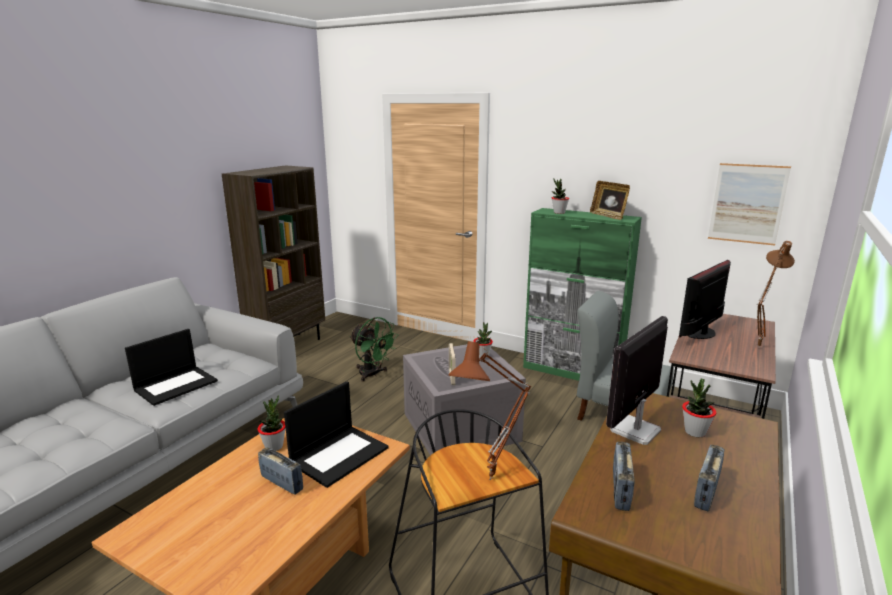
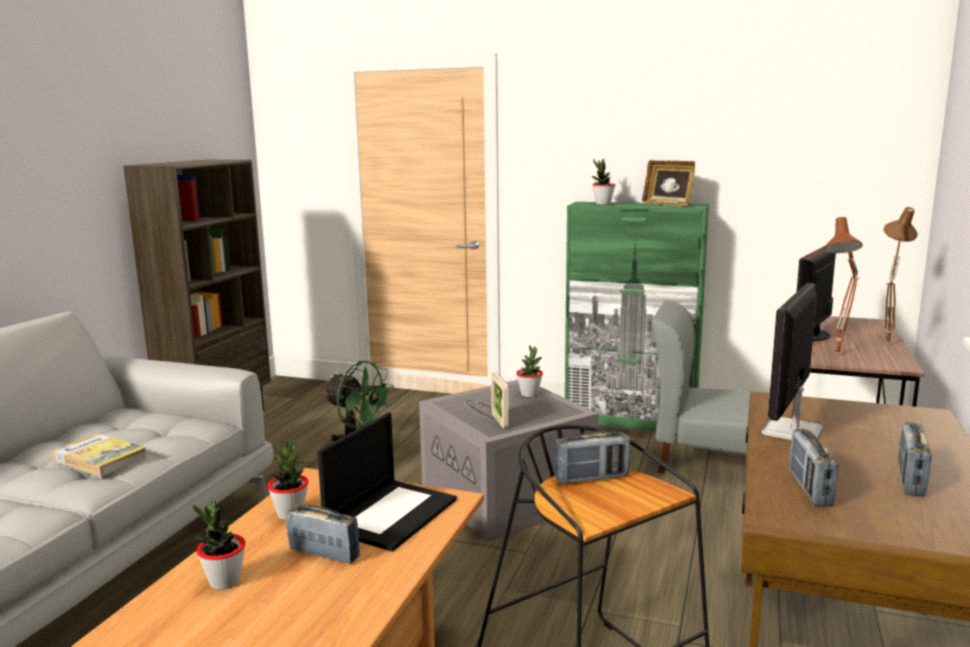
camera: 10 degrees left, 5 degrees down
laptop [125,329,218,406] -> book [51,433,147,477]
brown table lamp [449,341,531,480] -> brown table lamp moved to [824,217,863,356]
potted plant [682,378,716,437] -> potted plant moved to [192,500,246,590]
picture [708,163,791,246] -> none
none -> radio [554,431,630,484]

